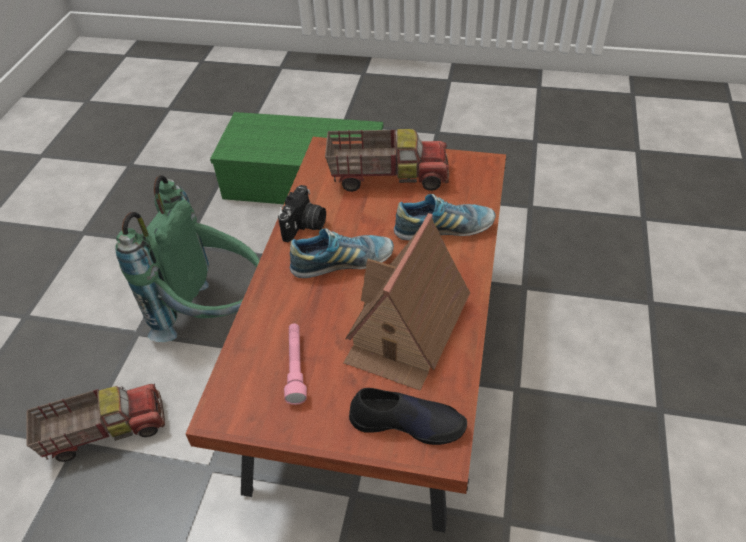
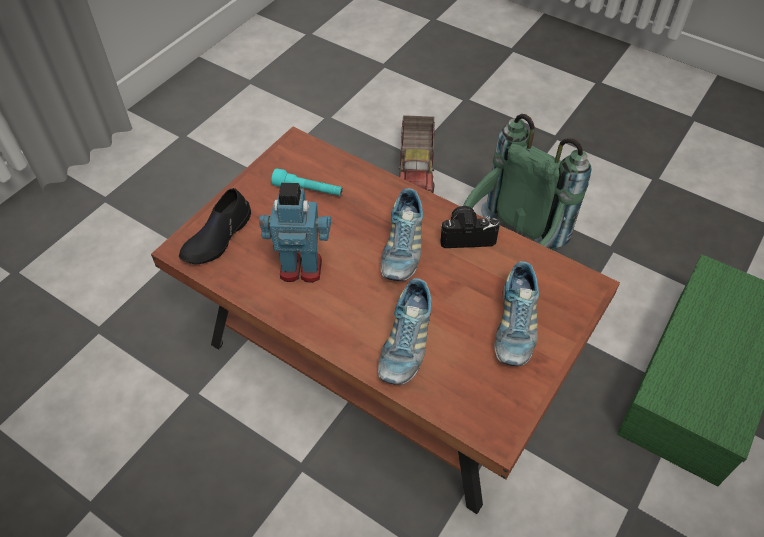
camera: 110 degrees right, 5 degrees up
camera [278,185,326,242] -> camera turned 135 degrees clockwise [440,206,500,248]
pink flashlight [284,324,307,405] -> turquoise flashlight [271,168,343,196]
toy truck [325,129,449,192] -> shoe [494,261,539,366]
toy house [343,213,470,390] -> toy robot [259,183,331,283]

